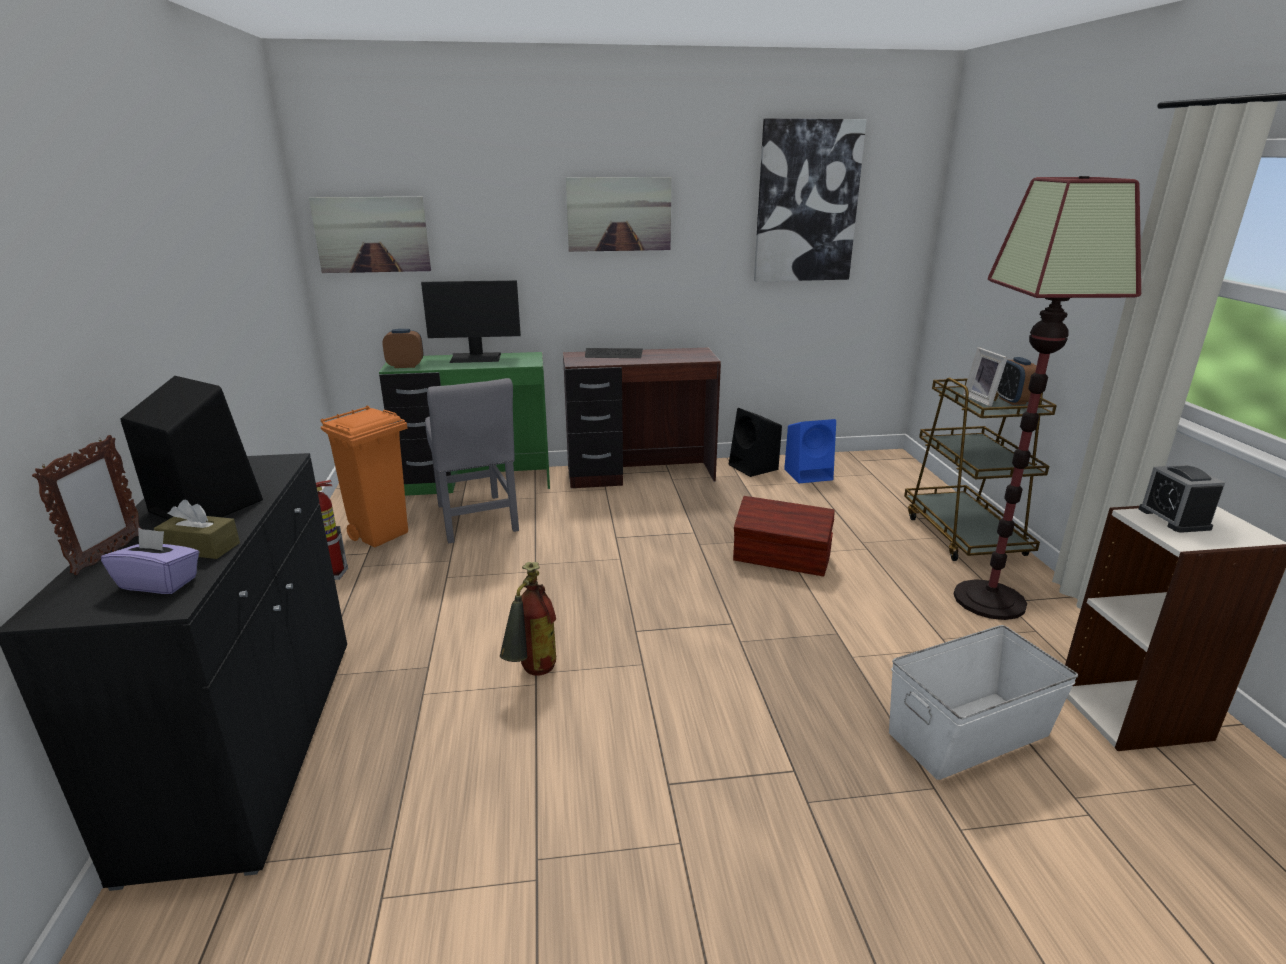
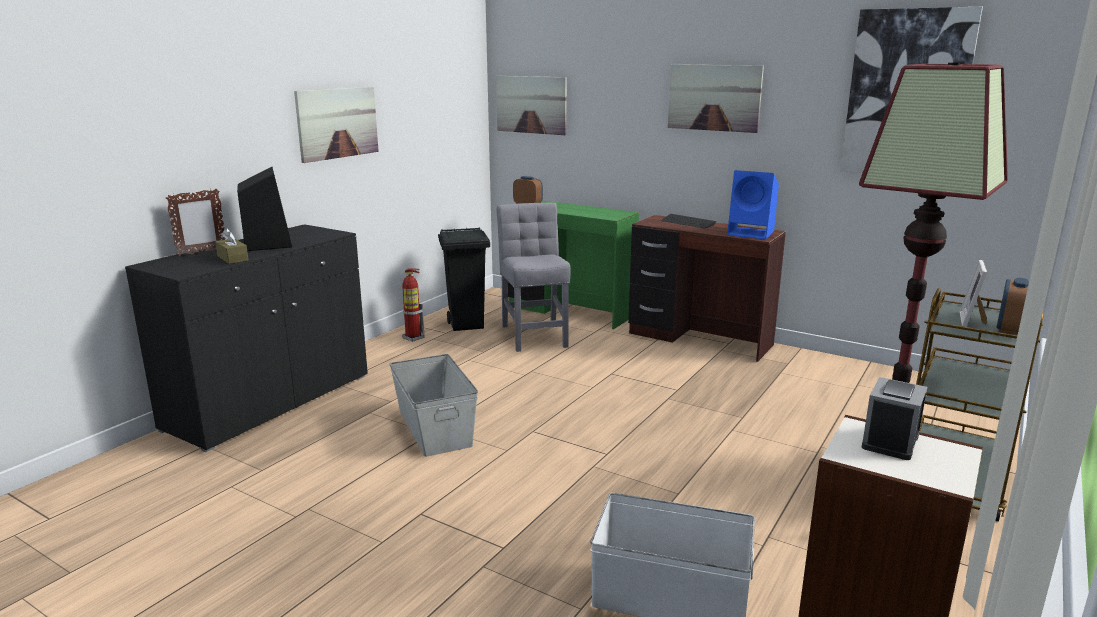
camera: 40 degrees right, 5 degrees down
purple tissue box [101,528,199,594] -> none
orange trash can [321,405,408,548] -> black trash can [438,227,490,331]
monitor [421,280,521,363] -> none
grey chair [425,378,519,543] -> grey chair turned 150 degrees clockwise [497,203,570,352]
fire extinguisher [500,562,556,676] -> grey storage box [389,354,478,457]
black speaker [729,408,782,477] -> none
brown storage box [733,496,835,576] -> none
blue speaker [784,419,836,483] -> blue speaker moved to [727,170,779,239]
none -> picture [294,87,379,163]

